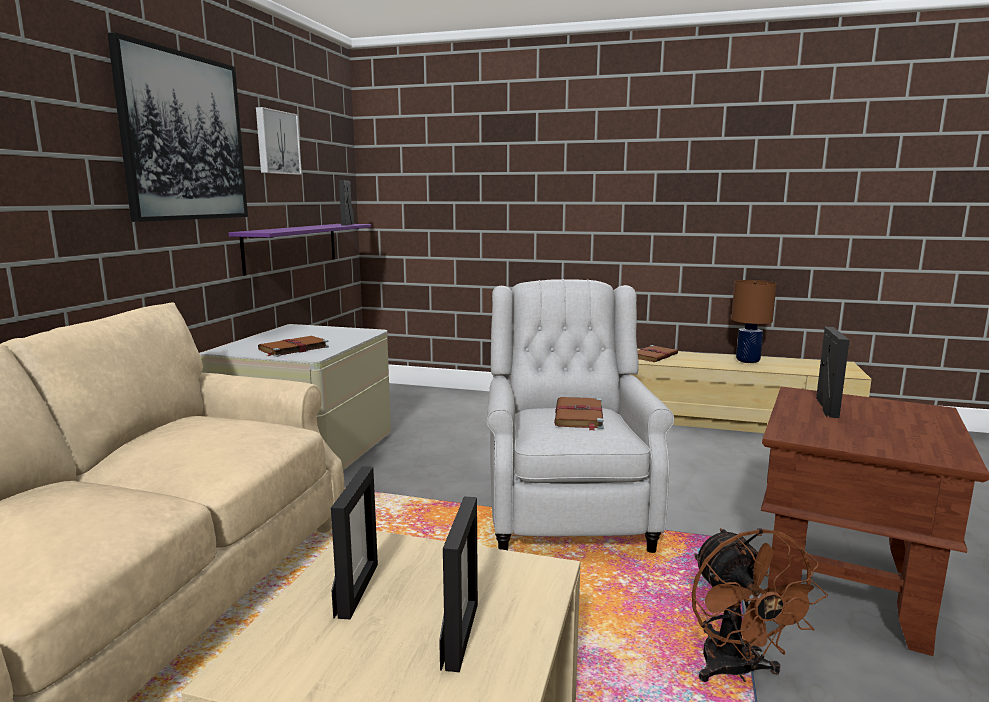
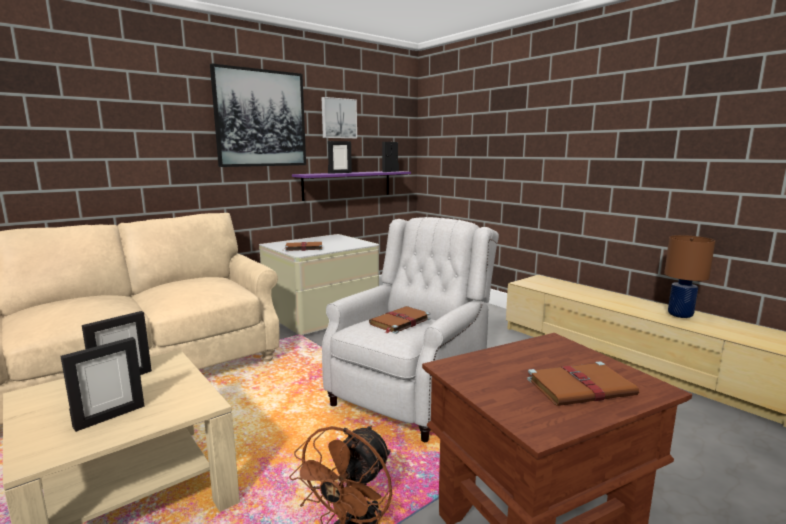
camera: 35 degrees right, 0 degrees up
brown book [638,345,678,362] -> brown book moved to [527,361,639,406]
picture frame [816,327,849,418] -> picture frame moved to [328,141,352,174]

